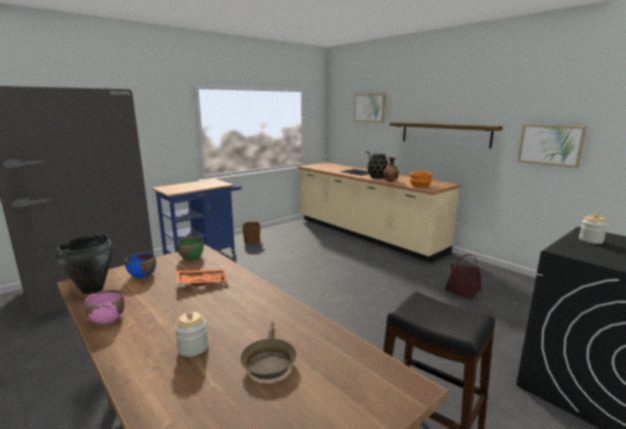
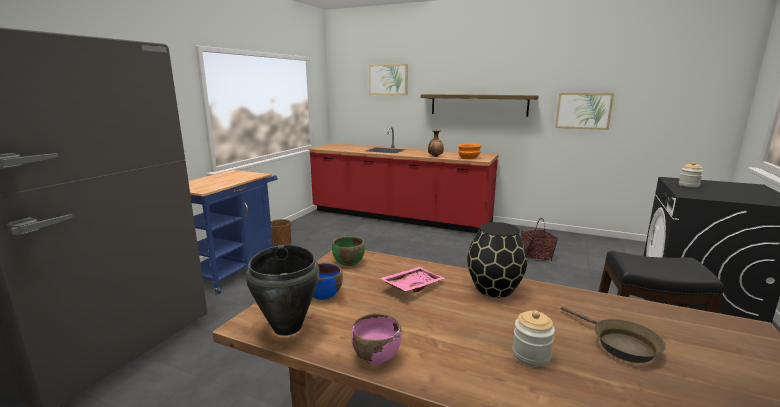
camera: 25 degrees left, 0 degrees up
orange tray [176,269,228,287] -> pink tray [380,267,445,292]
beige counter [297,151,461,263] -> red counter [307,127,499,233]
black vase [367,153,388,179] -> black vase moved to [467,222,527,298]

